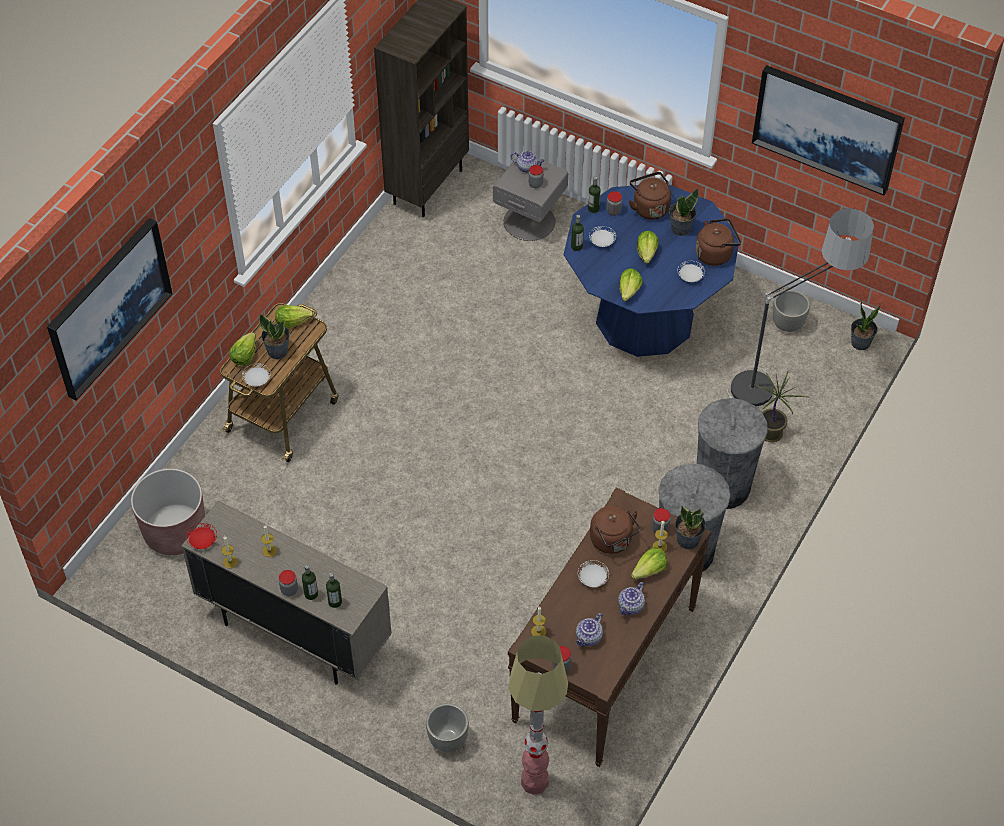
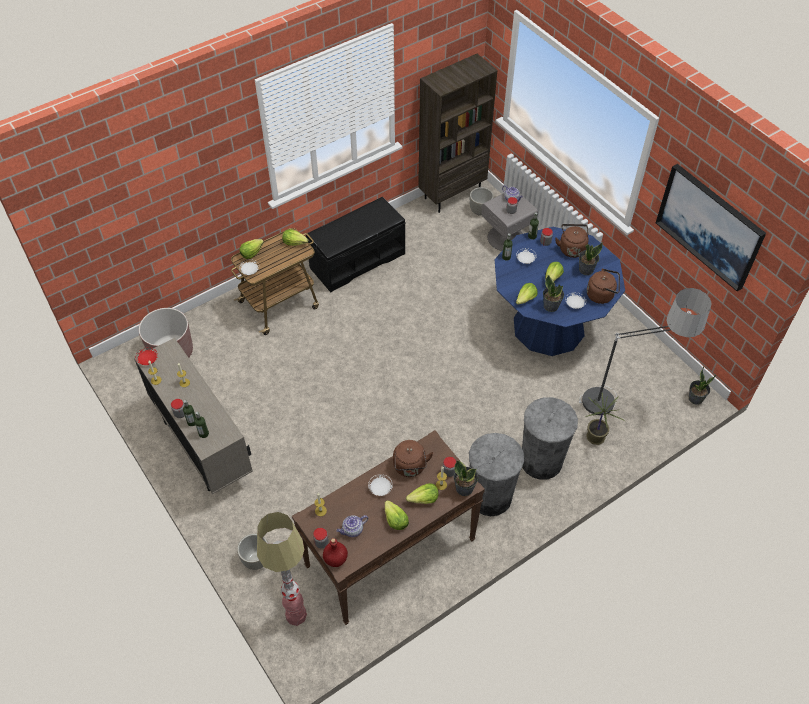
camera: 25 degrees right, 0 degrees up
picture [47,218,173,401] -> none
potted plant [259,314,290,359] -> potted plant moved to [543,275,564,312]
teapot [618,582,645,615] -> lettuce [385,500,409,530]
grey planter [773,290,810,332] -> grey planter moved to [470,187,494,216]
none -> black bench [306,197,406,292]
none -> red bottle [323,538,348,567]

